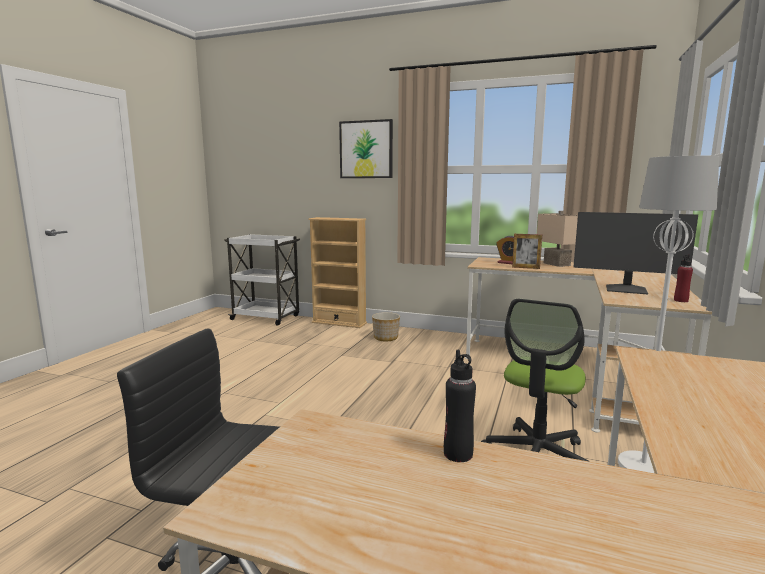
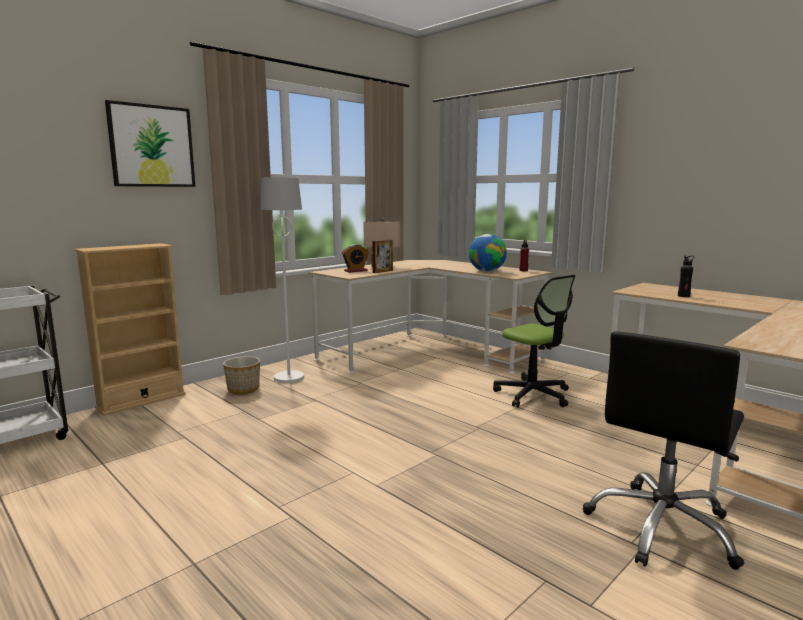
camera: 65 degrees left, 0 degrees up
black bottle [444,349,476,462] -> black bottle moved to [678,256,694,297]
monitor [573,212,698,294] -> globe [469,234,507,272]
white floor lamp [618,156,719,473] -> white floor lamp moved to [260,177,304,383]

